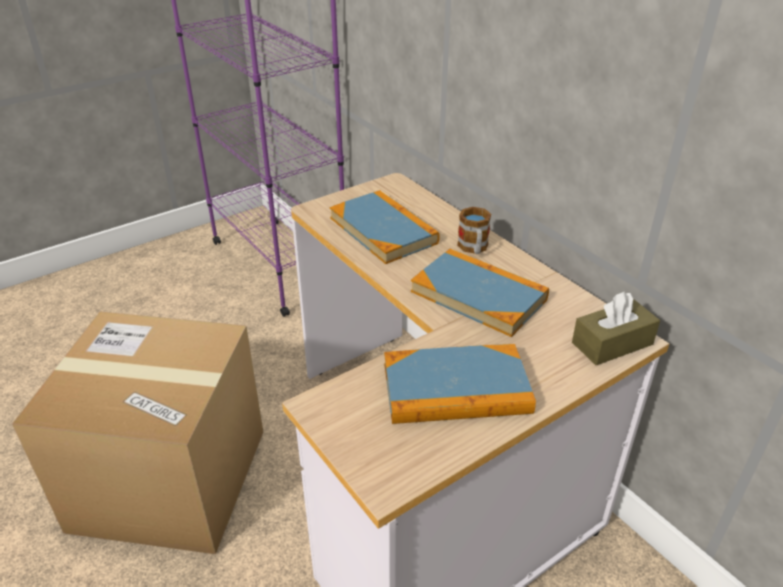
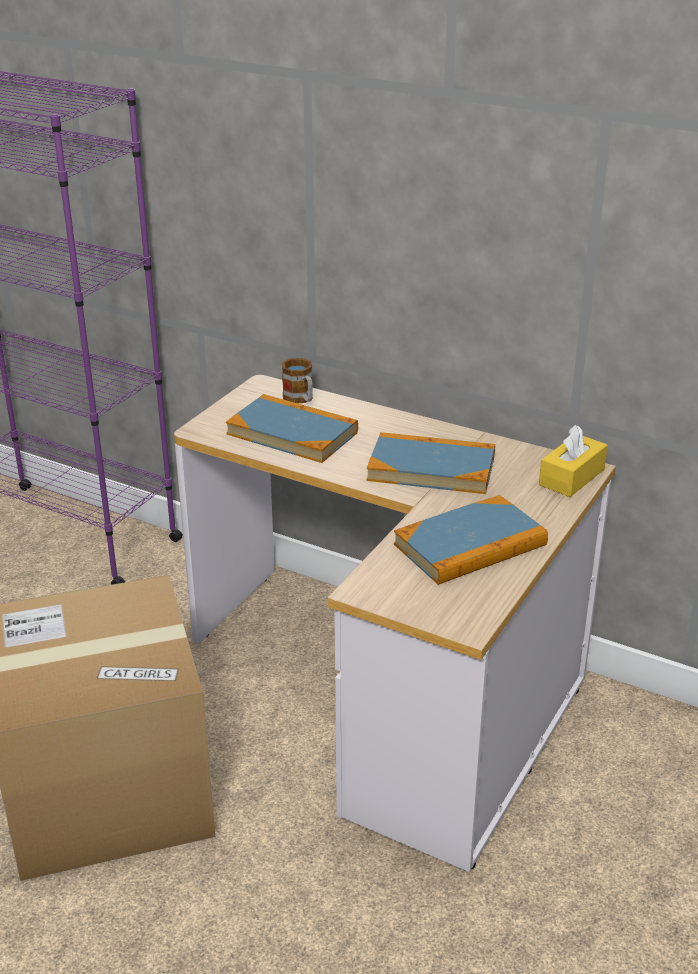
camera: 25 degrees left, 5 degrees down
mug [457,207,491,254] -> mug moved to [282,358,313,403]
brown tissue box [572,291,660,365] -> yellow tissue box [539,425,608,497]

